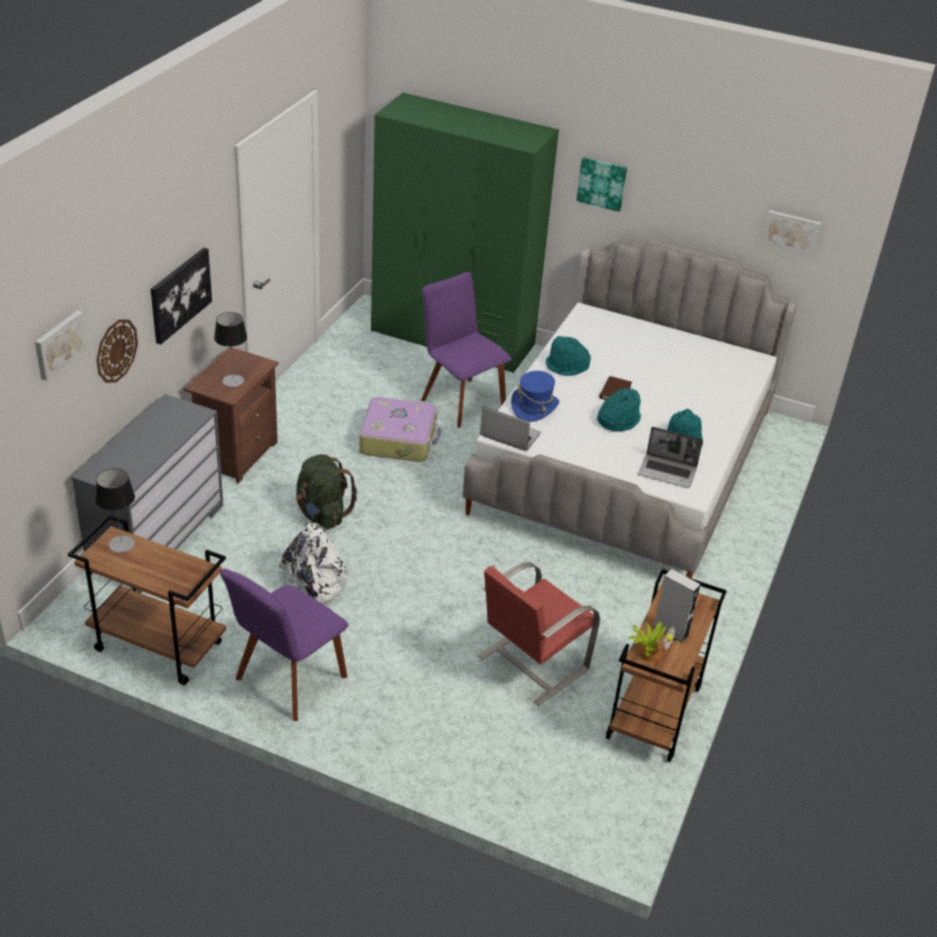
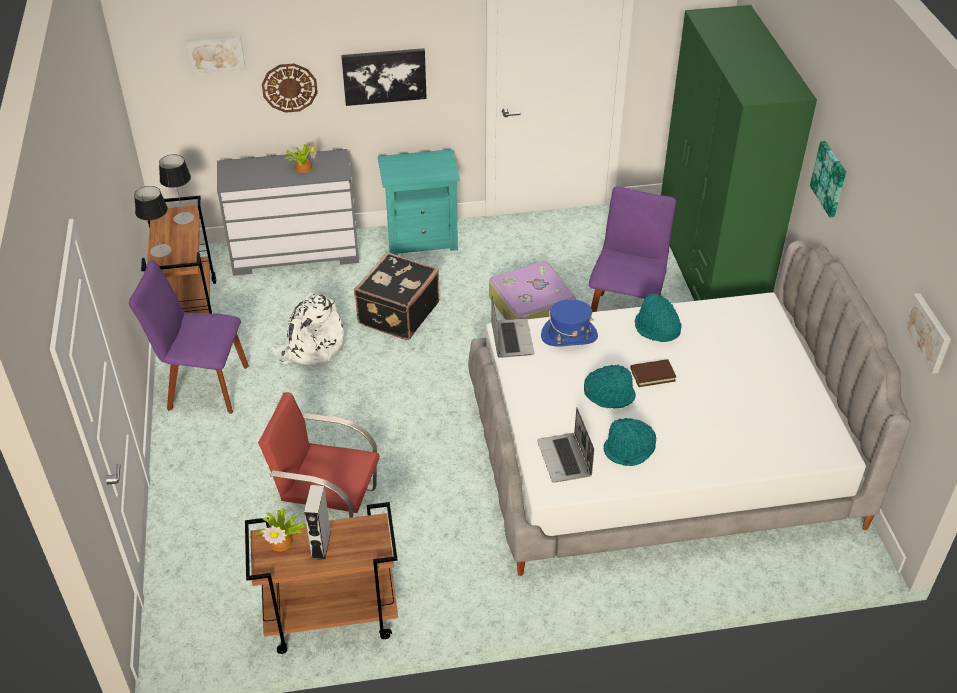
camera: 60 degrees right, 5 degrees up
brown nightstand [183,347,279,484] -> turquoise nightstand [378,149,460,255]
table lamp [214,312,247,387] -> table lamp moved to [134,186,172,257]
green backpack [296,454,357,529] -> black suitcase [354,252,439,340]
none -> potted plant [285,141,317,173]

